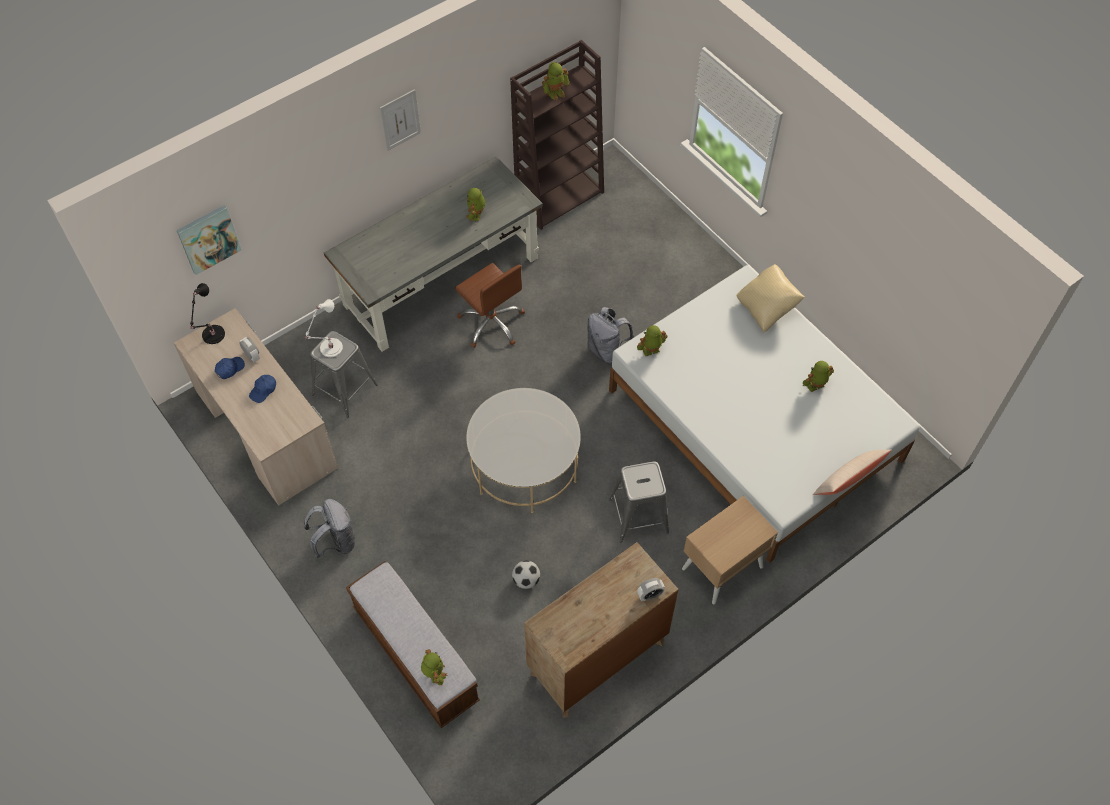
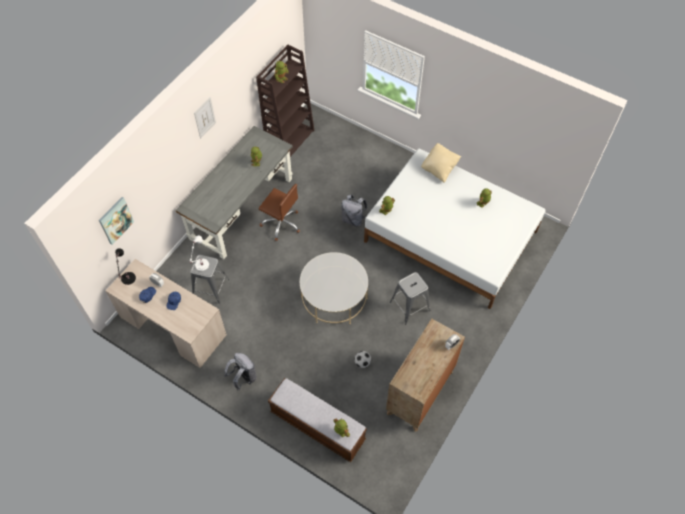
camera: 20 degrees left, 0 degrees up
beige nightstand [682,496,778,604] -> none
beige pillow [813,450,892,495] -> none

